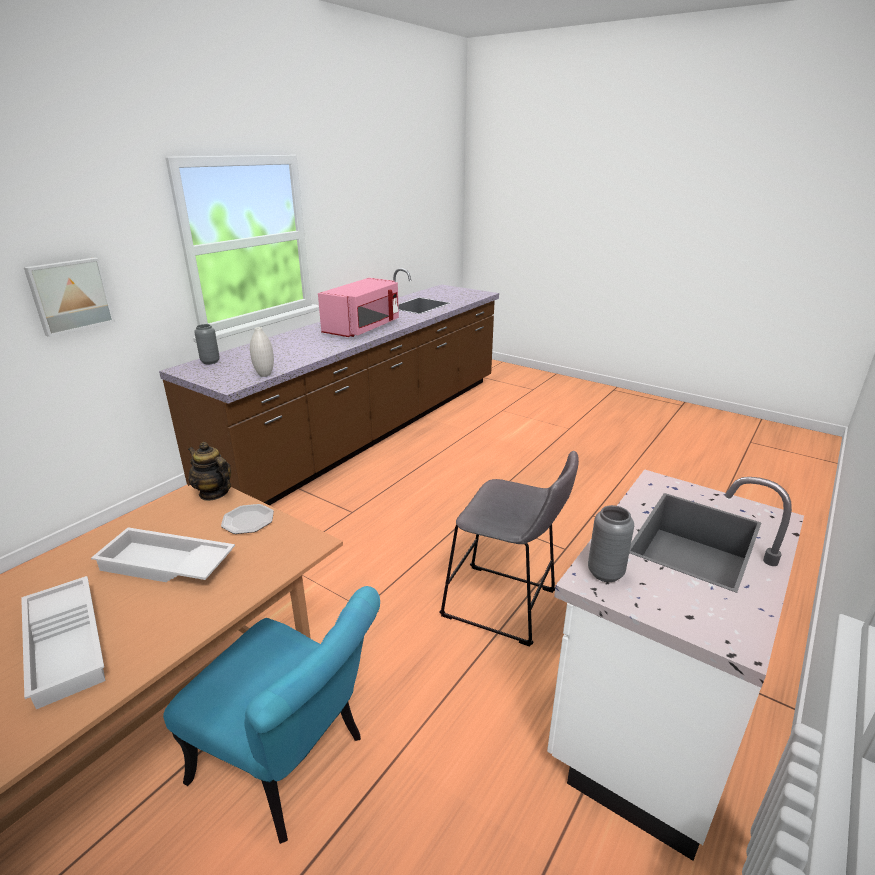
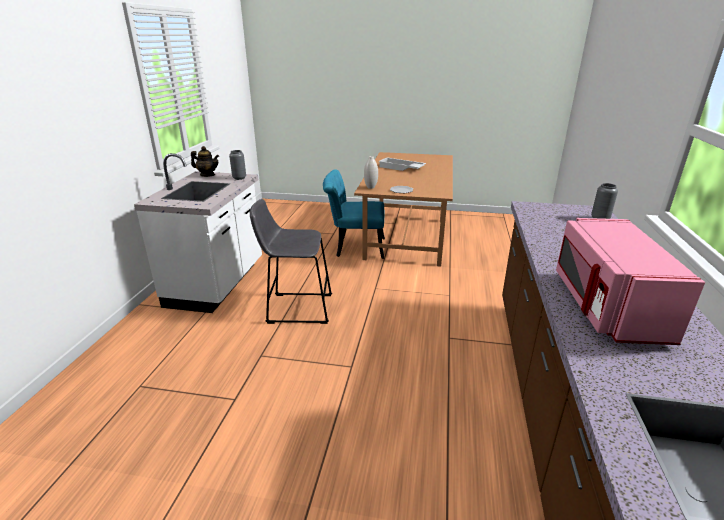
camera: 155 degrees right, 0 degrees up
picture [24,257,115,337] -> none
white tray [91,527,235,582] -> none
teapot [188,442,231,501] -> teapot moved to [191,146,219,177]
white vase [250,327,274,377] -> white vase moved to [364,156,378,189]

